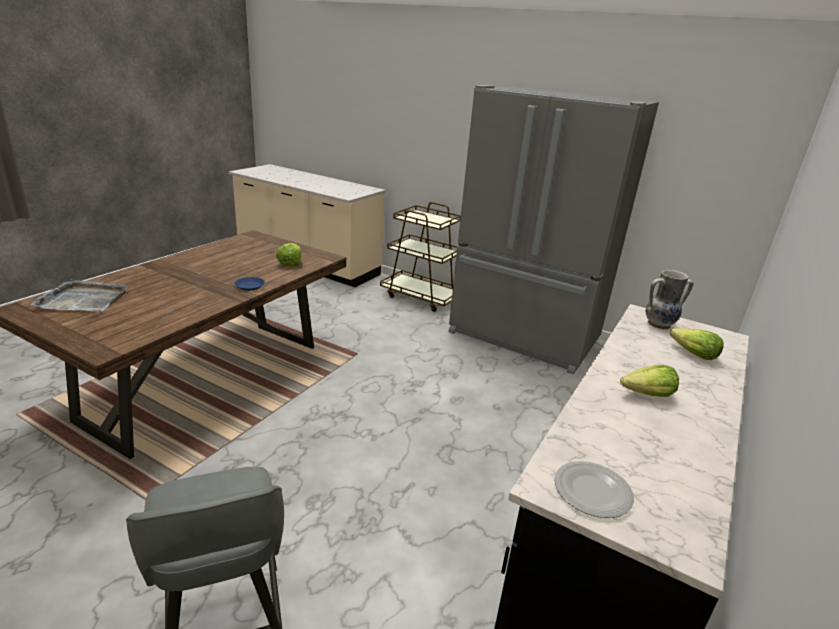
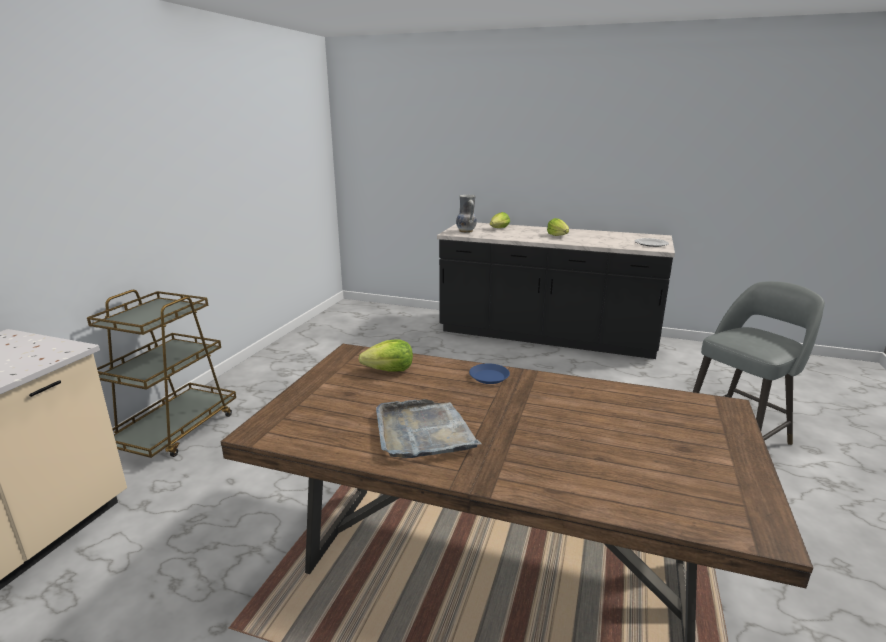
camera: 100 degrees left, 5 degrees down
grey tray [31,279,128,312] -> grey tray moved to [376,399,481,458]
grey fridge [448,85,659,375] -> none

